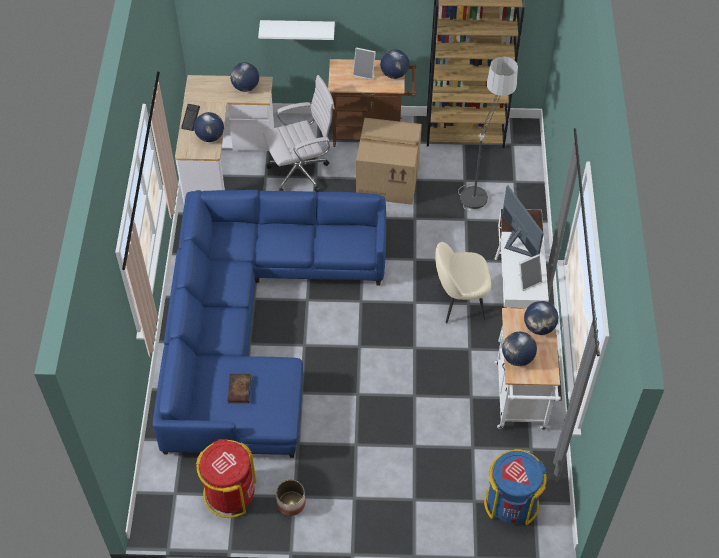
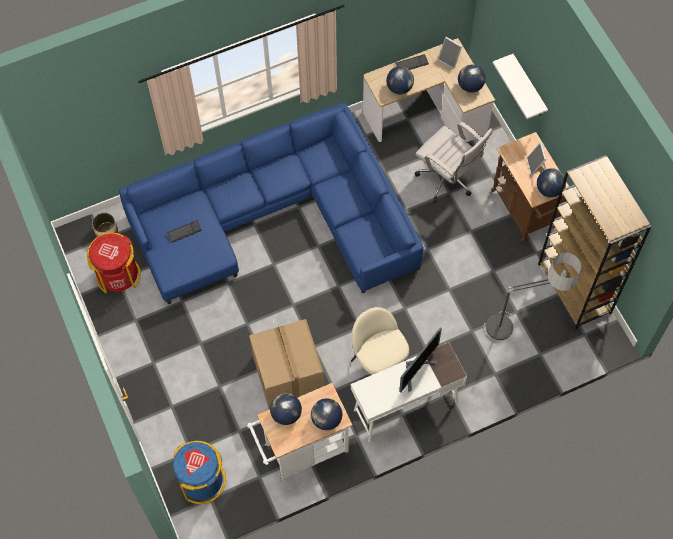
camera: 65 degrees right, 10 degrees up
book [228,374,251,403] -> keyboard [167,220,202,243]
planter [276,480,306,516] -> planter moved to [92,213,118,237]
cardboard box [356,118,422,205] -> cardboard box moved to [249,319,324,409]
picture frame [518,254,542,291] -> picture frame moved to [438,37,462,69]

